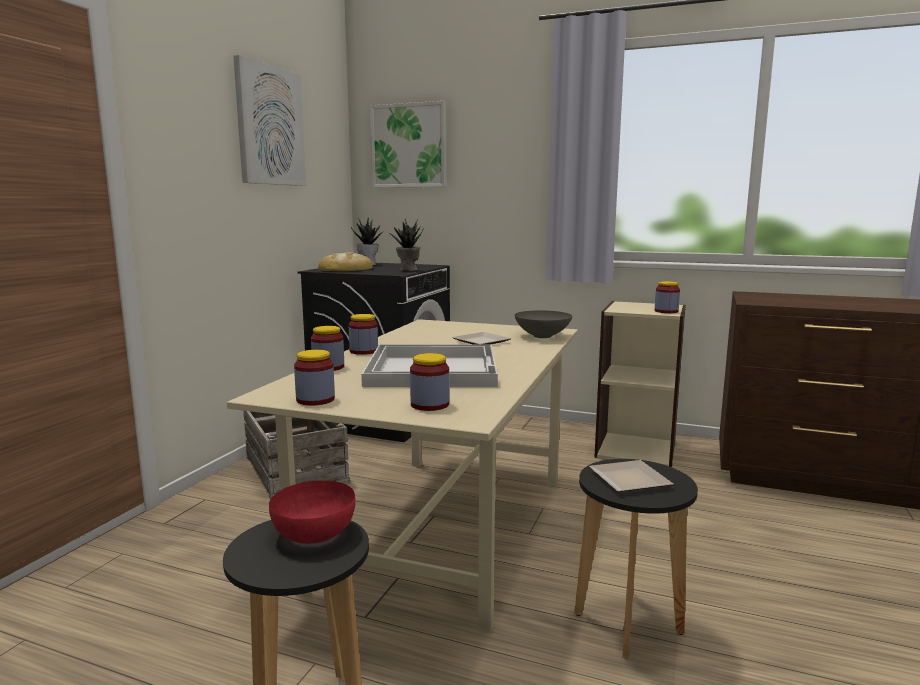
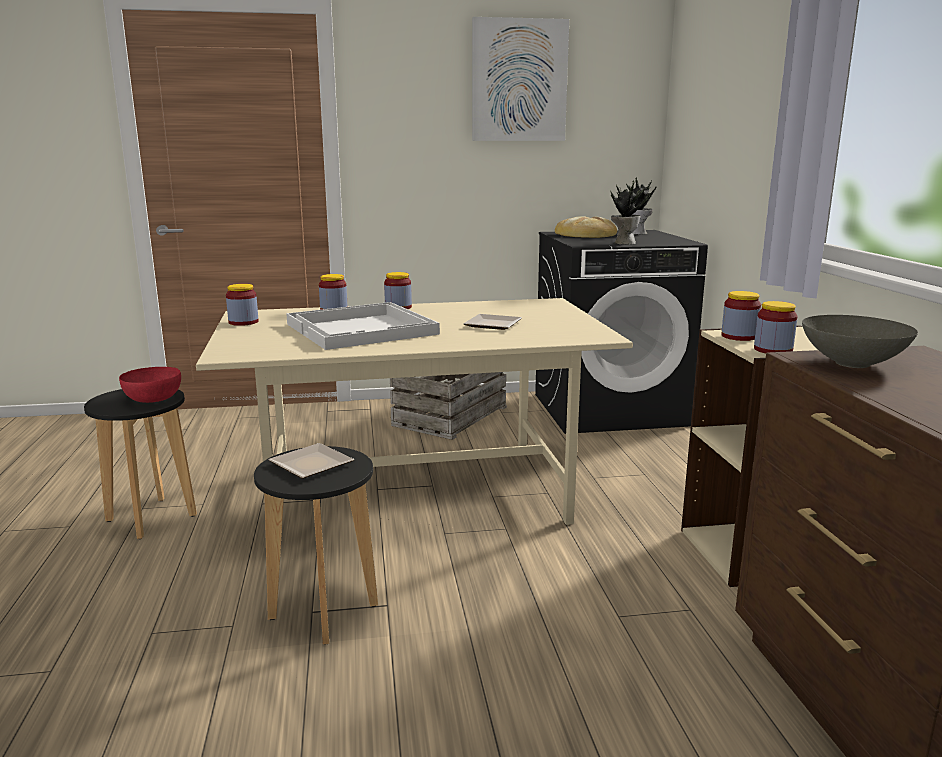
camera: 60 degrees right, 5 degrees up
picture [370,101,446,188] -> none
jar [410,353,449,411] -> jar moved to [721,291,761,341]
grey bowl [514,310,572,338] -> grey bowl moved to [802,315,918,368]

